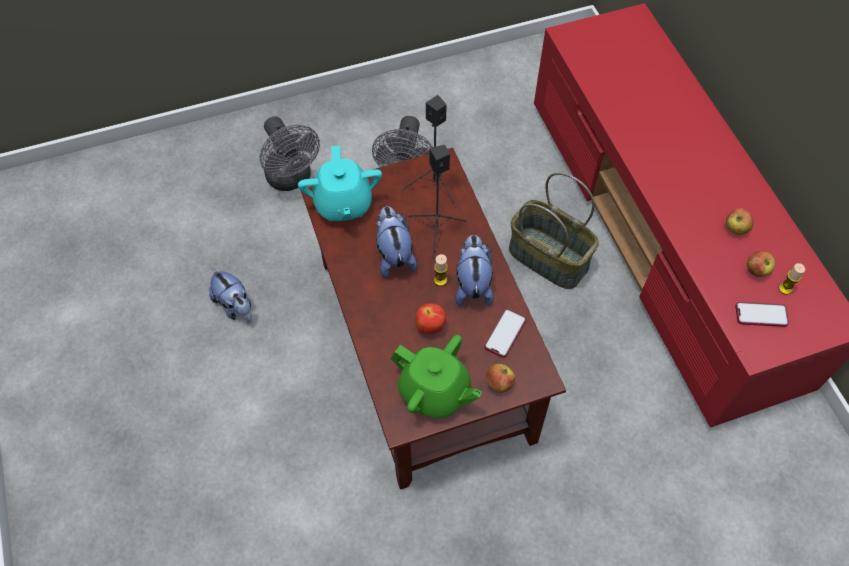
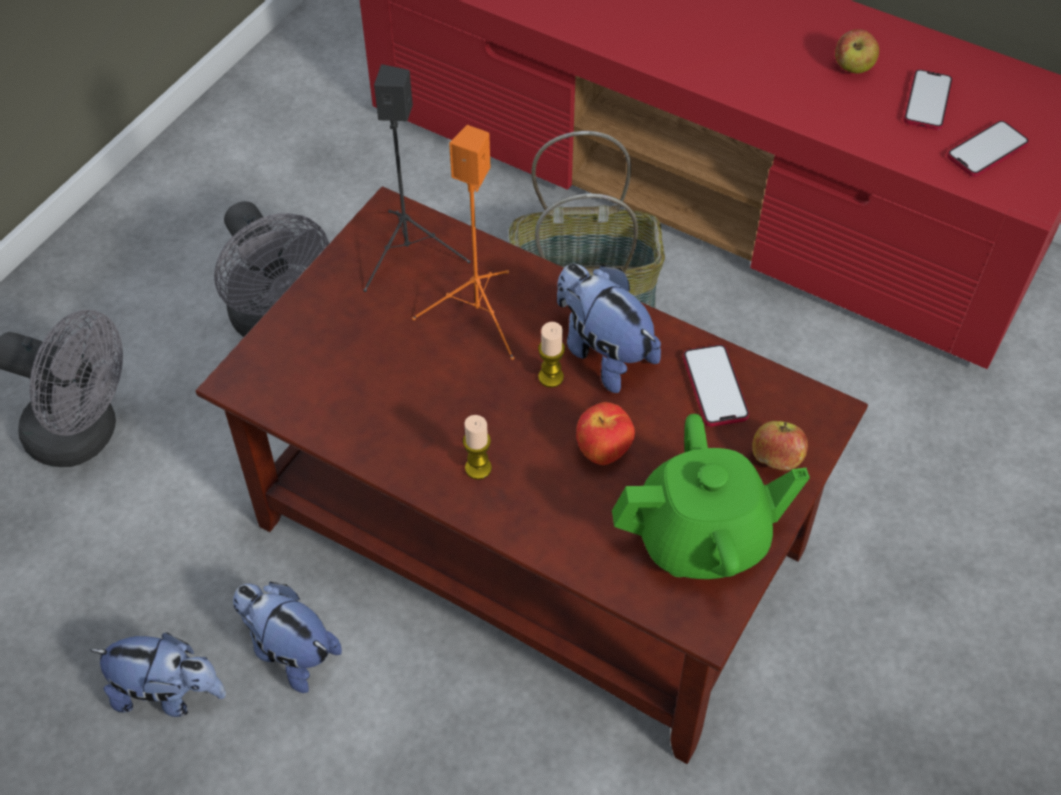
camera: 40 degrees left, 5 degrees down
turquoise teapot [298,145,382,221] -> none
plush toy [376,206,417,278] -> plush toy moved to [233,582,342,693]
black speaker [409,145,468,262] -> orange speaker [412,125,514,360]
apple [747,251,775,277] -> phone [903,69,953,130]
candle [779,263,805,295] -> candle moved to [463,415,492,480]

